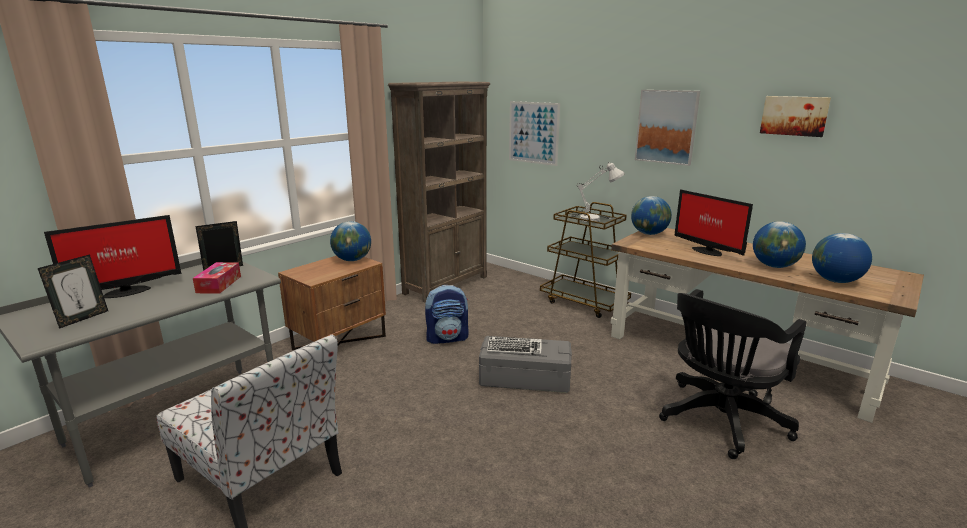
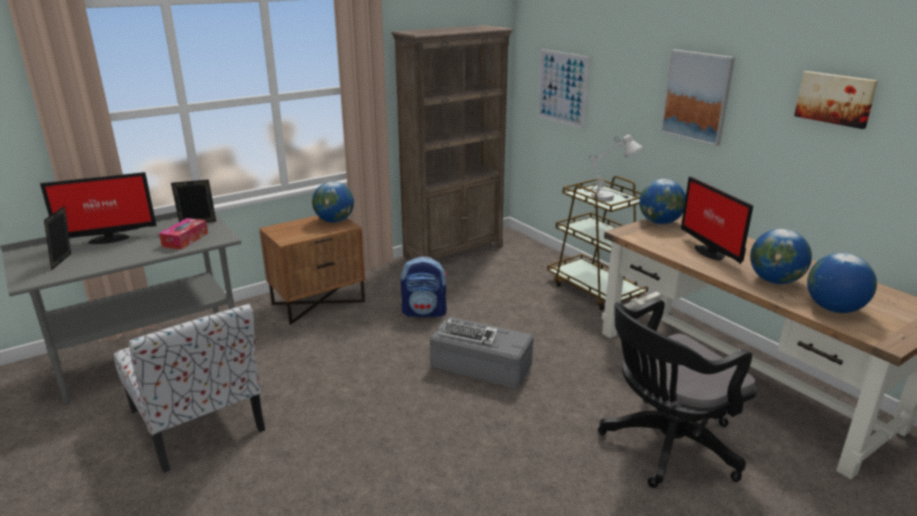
camera: 15 degrees right, 5 degrees up
picture frame [38,254,108,329] -> picture frame turned 135 degrees clockwise [44,206,71,271]

